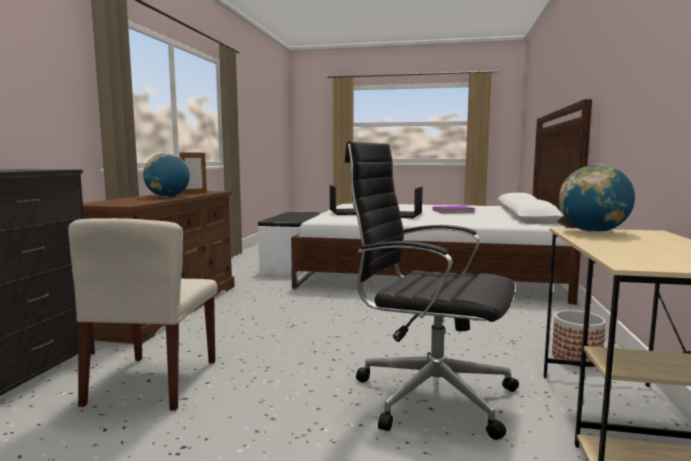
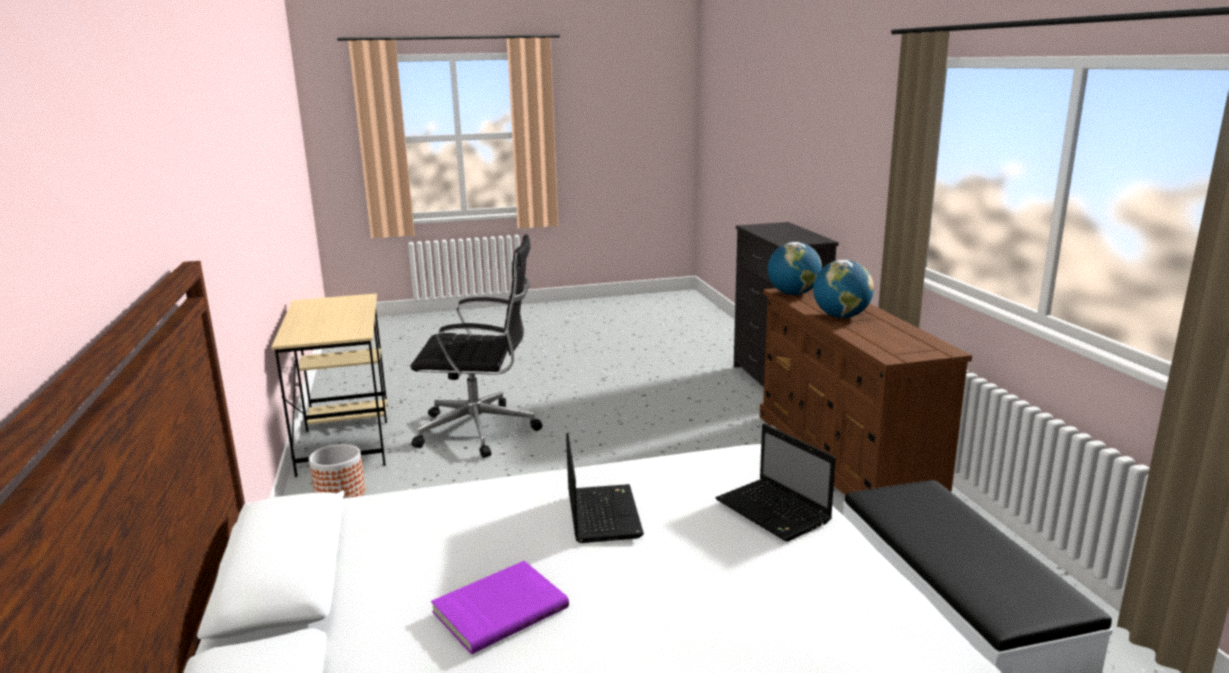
camera: 155 degrees right, 10 degrees up
beige chair [68,218,217,411] -> none
picture frame [179,151,207,195] -> none
globe [559,165,635,232] -> globe moved to [768,242,822,295]

